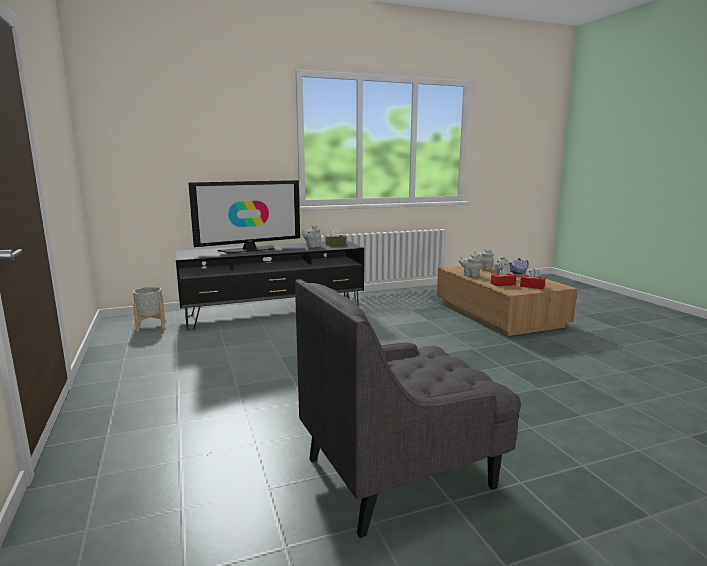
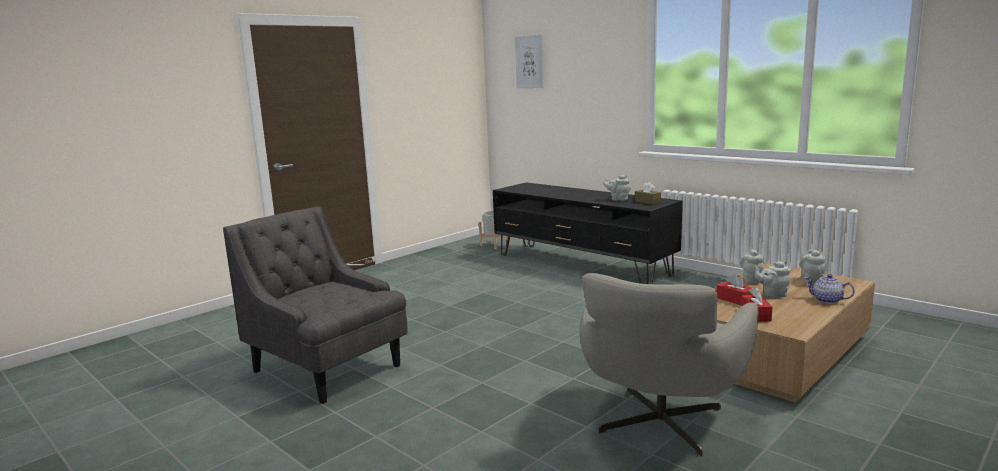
camera: 65 degrees right, 0 degrees up
television [188,180,300,253] -> none
none -> picture [515,34,544,88]
none -> grey armchair [580,273,759,457]

